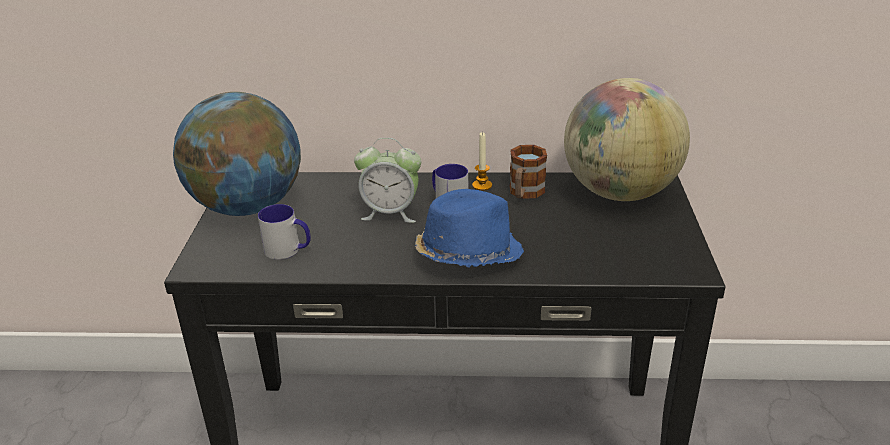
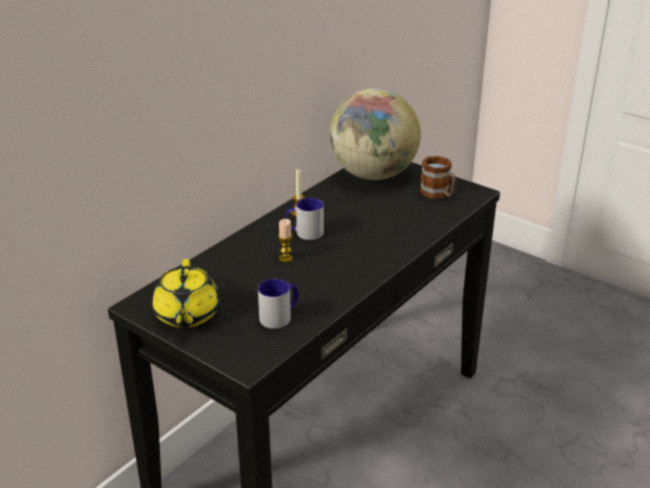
camera: 55 degrees left, 0 degrees up
globe [173,92,301,216] -> yellow teapot [152,259,220,328]
alarm clock [354,138,421,223] -> candle [278,219,293,262]
blue hat [415,189,524,267] -> none
mug [509,145,547,199] -> mug moved to [420,156,456,199]

